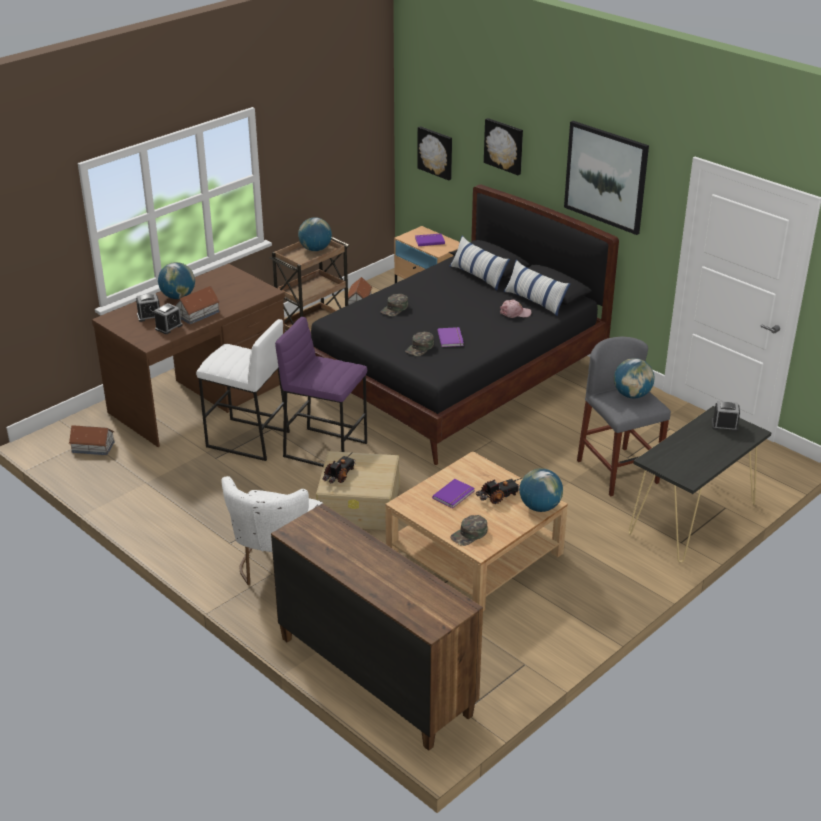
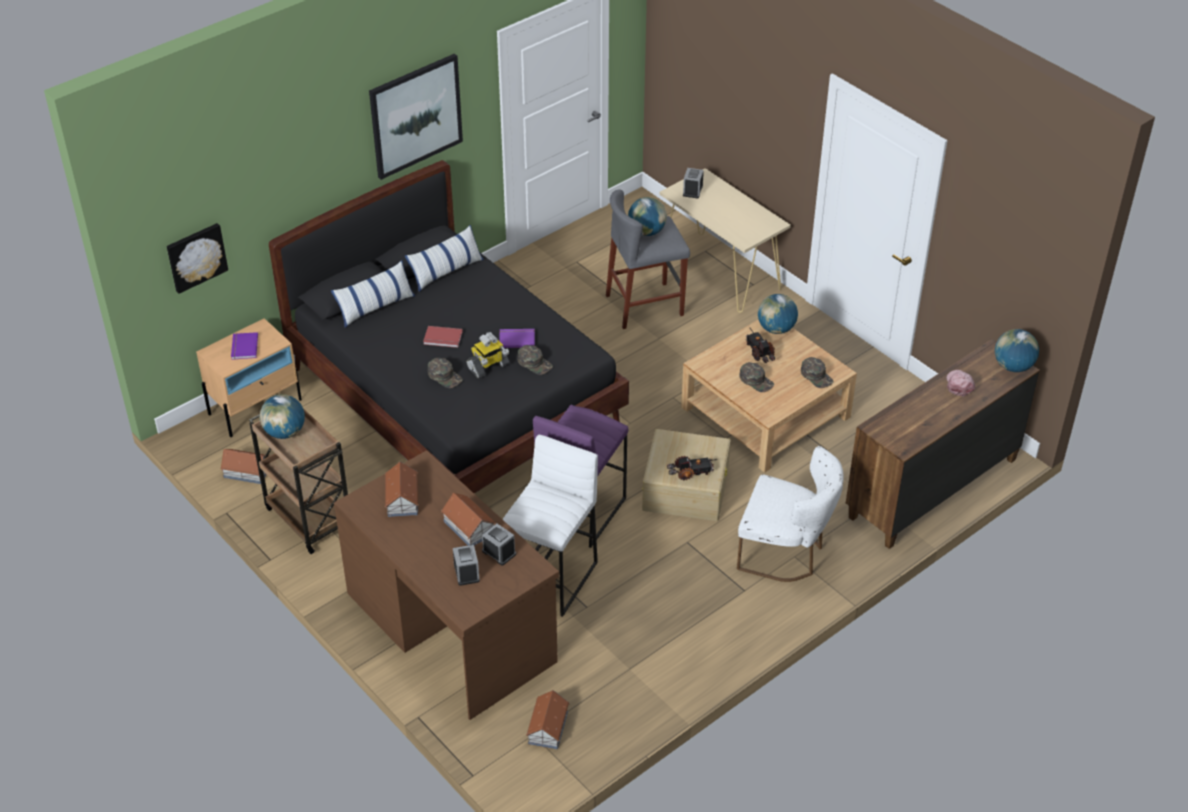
camera: 85 degrees left, 10 degrees up
globe [158,262,195,299] -> globe moved to [995,329,1039,372]
toy truck [322,452,355,484] -> toy truck turned 135 degrees clockwise [667,456,717,480]
purple book [432,479,475,508] -> green cap [739,362,774,392]
picture [484,118,523,175] -> none
pink cap [500,300,531,318] -> pink cap moved to [947,370,976,397]
black console table [629,406,772,562] -> beige console table [660,168,791,313]
none -> toy house [385,462,419,517]
none -> red book [423,326,463,348]
none -> toy robot [466,332,509,378]

